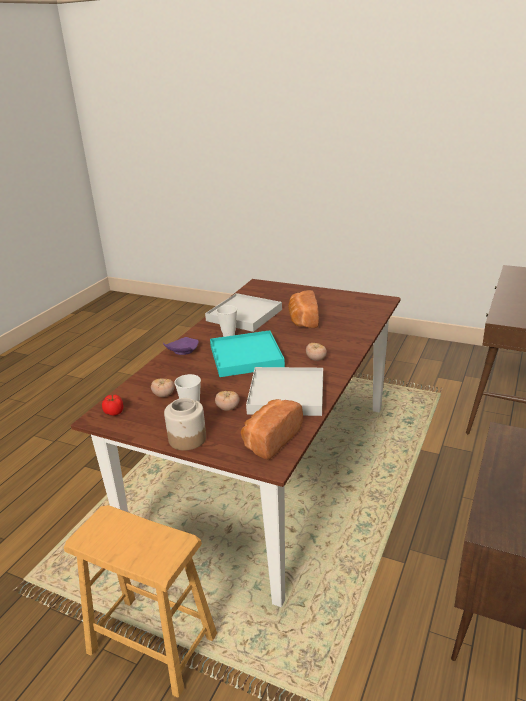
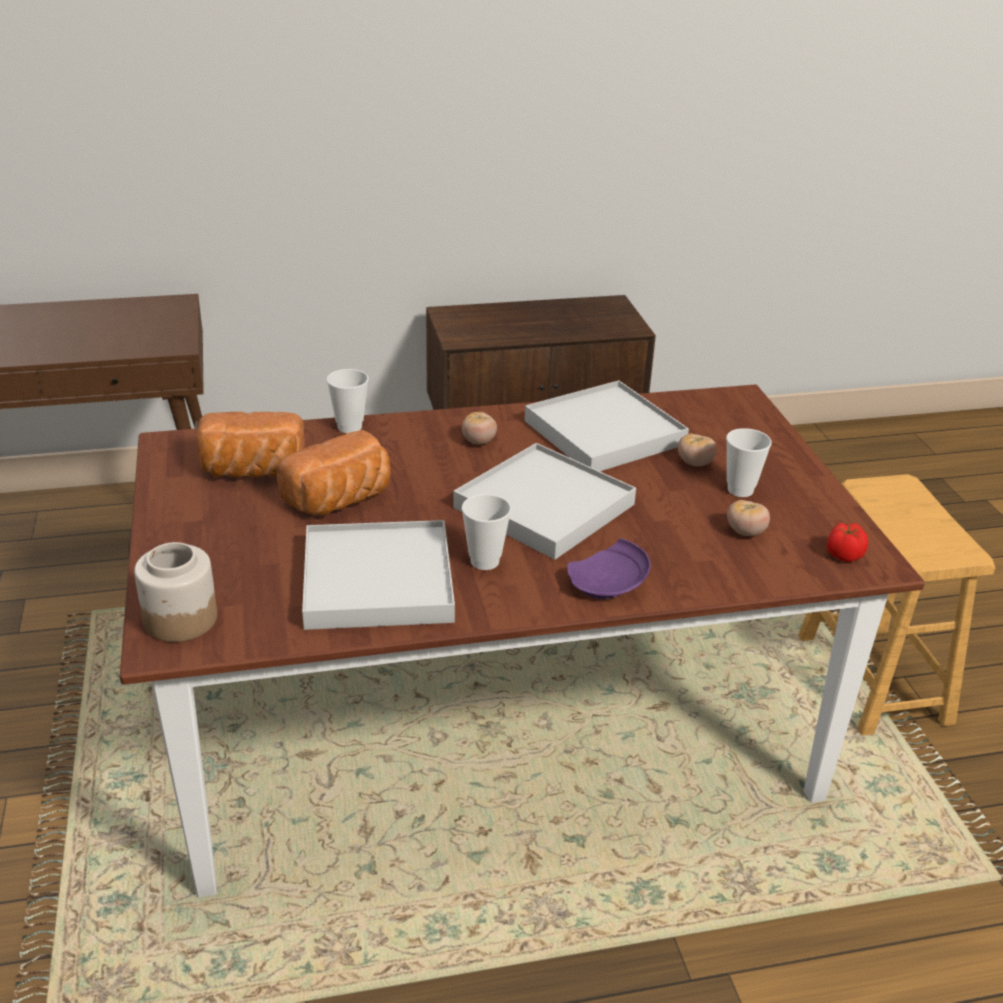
camera: 130 degrees left, 5 degrees up
jar [164,398,206,451] -> jar moved to [134,542,217,642]
turquoise tray [210,330,285,377] -> white tray [453,443,636,560]
bread [241,399,303,460] -> bread moved to [197,412,305,477]
none -> cup [326,369,369,433]

